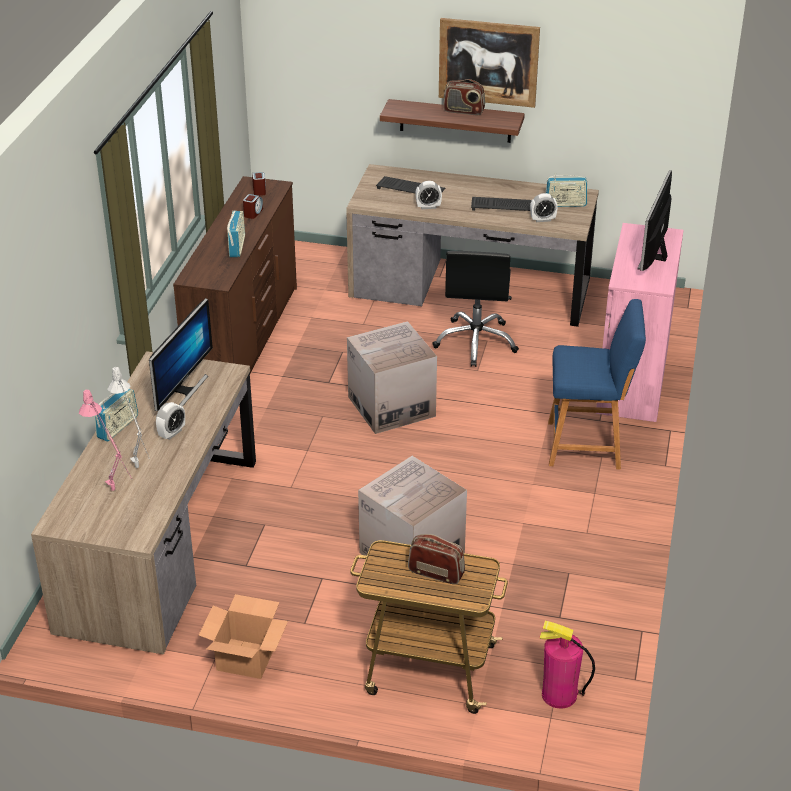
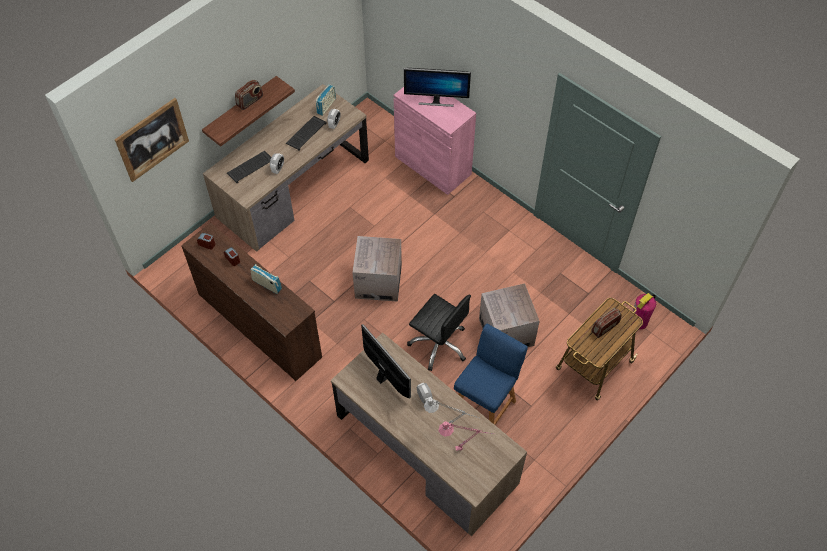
camera: 60 degrees left, 20 degrees up
radio [95,388,138,442] -> none
cardboard box [199,594,288,679] -> none
black office chair [432,251,519,367] -> black office chair moved to [407,294,471,371]
picture [439,18,540,108] -> picture moved to [115,98,189,182]
blue stool [548,299,646,469] -> blue stool moved to [454,323,528,425]
monitor [637,170,672,271] -> monitor turned 45 degrees counterclockwise [404,68,471,107]

